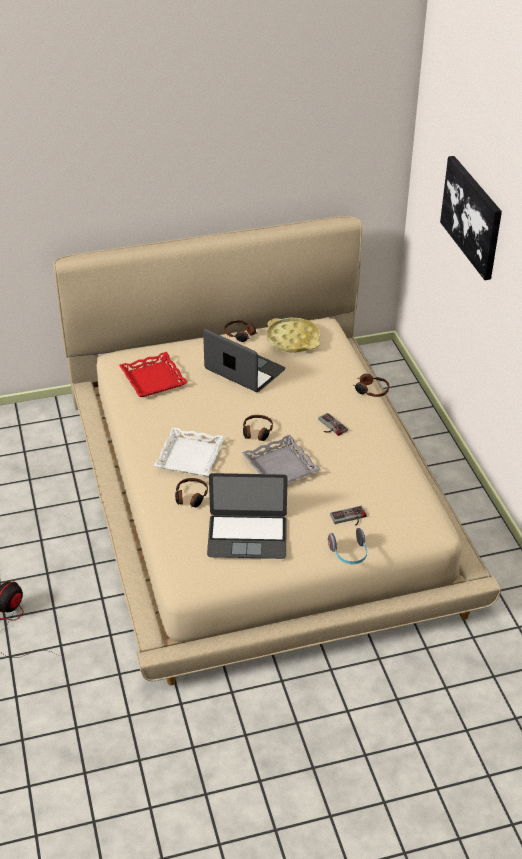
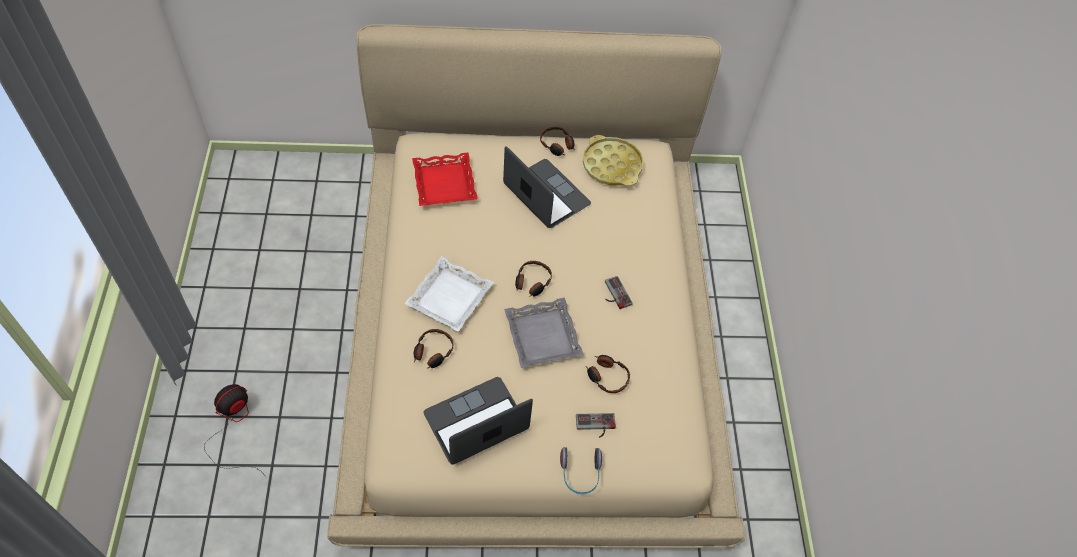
camera: 10 degrees right, 15 degrees up
laptop [207,473,288,559] -> laptop turned 135 degrees clockwise [423,377,533,464]
headphones [354,374,390,397] -> headphones moved to [586,355,630,393]
picture [440,156,502,280] -> none

